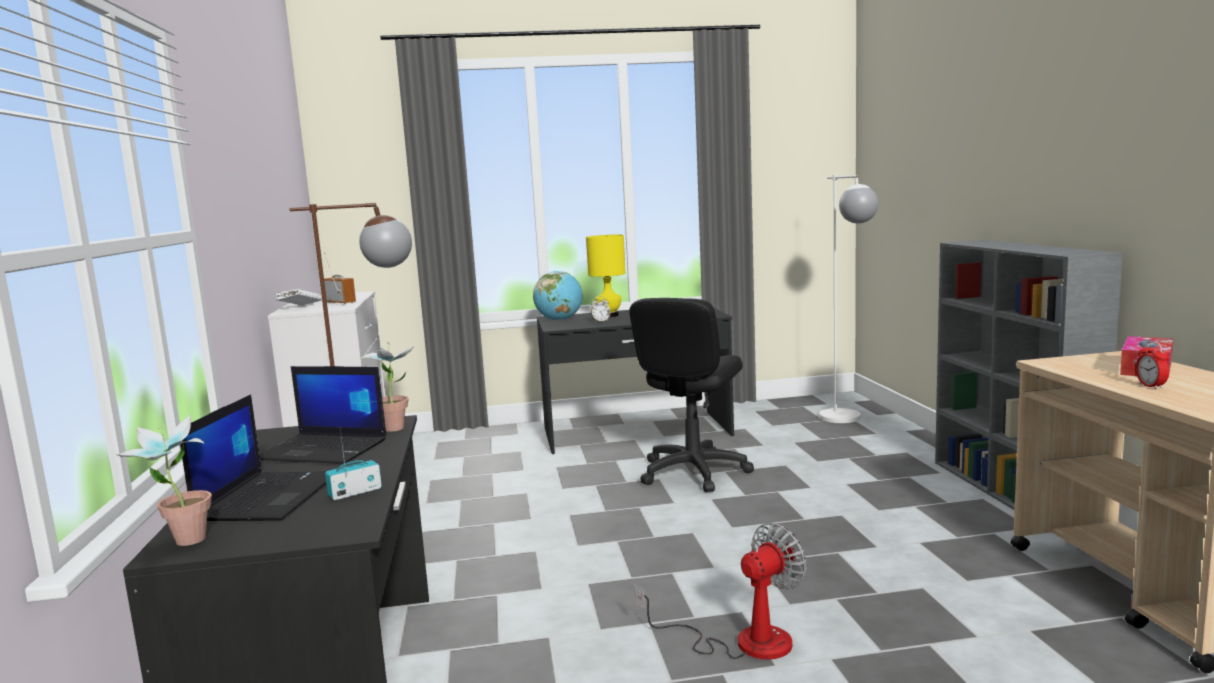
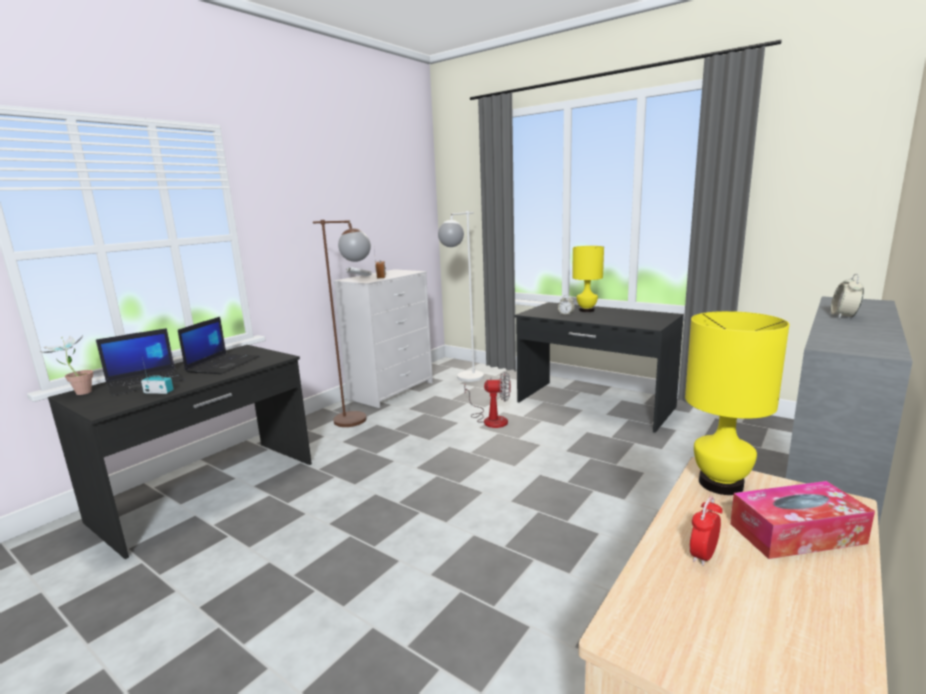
camera: 45 degrees right, 5 degrees up
laptop [259,366,387,464] -> laptop turned 135 degrees counterclockwise [178,317,260,374]
potted plant [361,342,414,432] -> none
globe [533,271,582,321] -> none
black office chair [629,298,754,492] -> none
fan [634,523,807,659] -> fan moved to [464,371,511,428]
white floor lamp [819,175,878,423] -> white floor lamp moved to [438,211,484,382]
none -> yellow table lamp [685,311,789,495]
none -> alarm clock [830,274,864,318]

